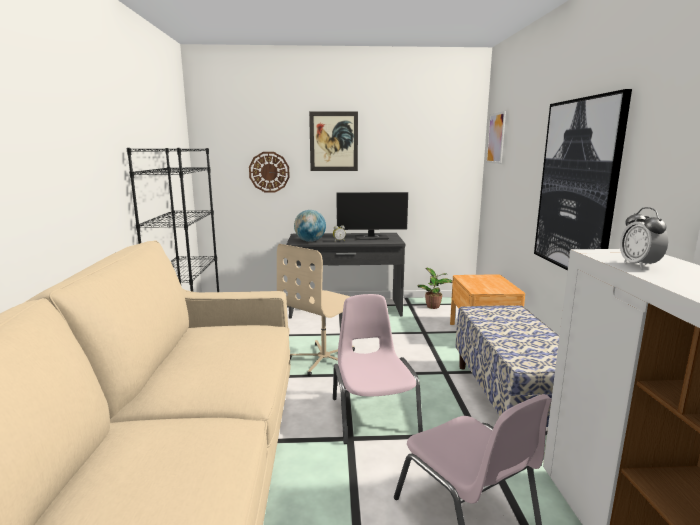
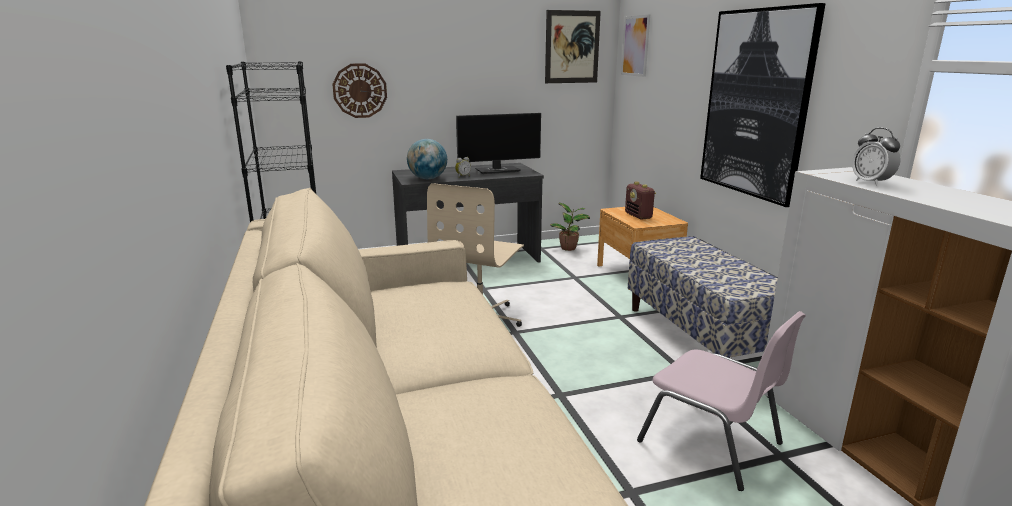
camera: 15 degrees left, 5 degrees up
picture [309,111,358,171] -> picture moved to [545,10,601,83]
pink chair [333,294,423,444] -> none
none -> radio [625,182,656,219]

